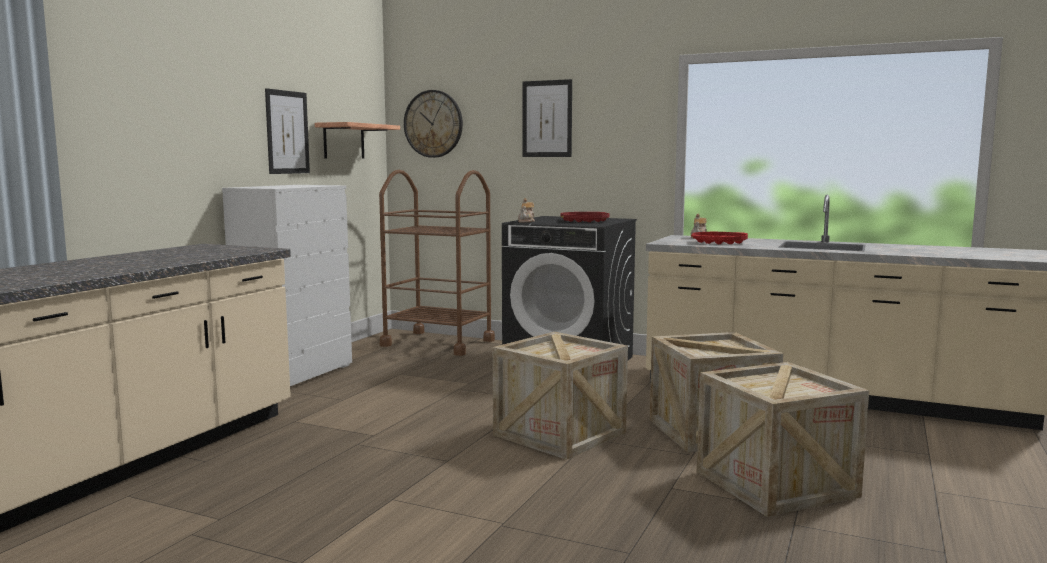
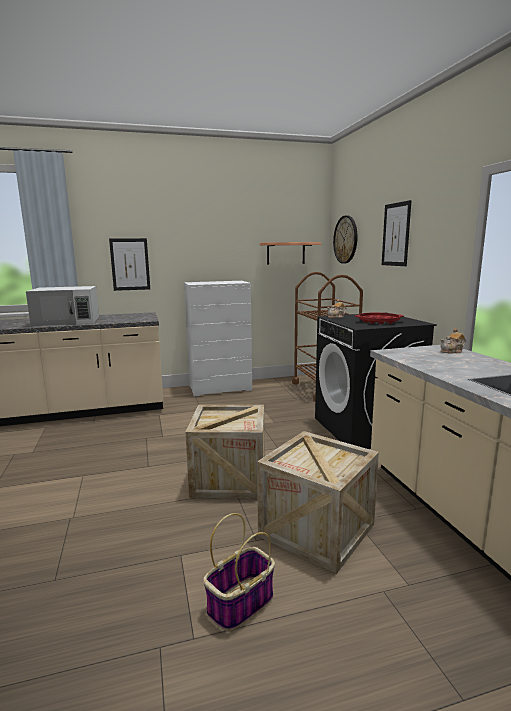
camera: 50 degrees right, 5 degrees up
picture [265,88,310,174] -> picture moved to [109,238,150,291]
red tray [691,232,748,244] -> none
crate [697,362,869,517] -> basket [203,513,275,631]
none -> white microwave [26,286,99,326]

